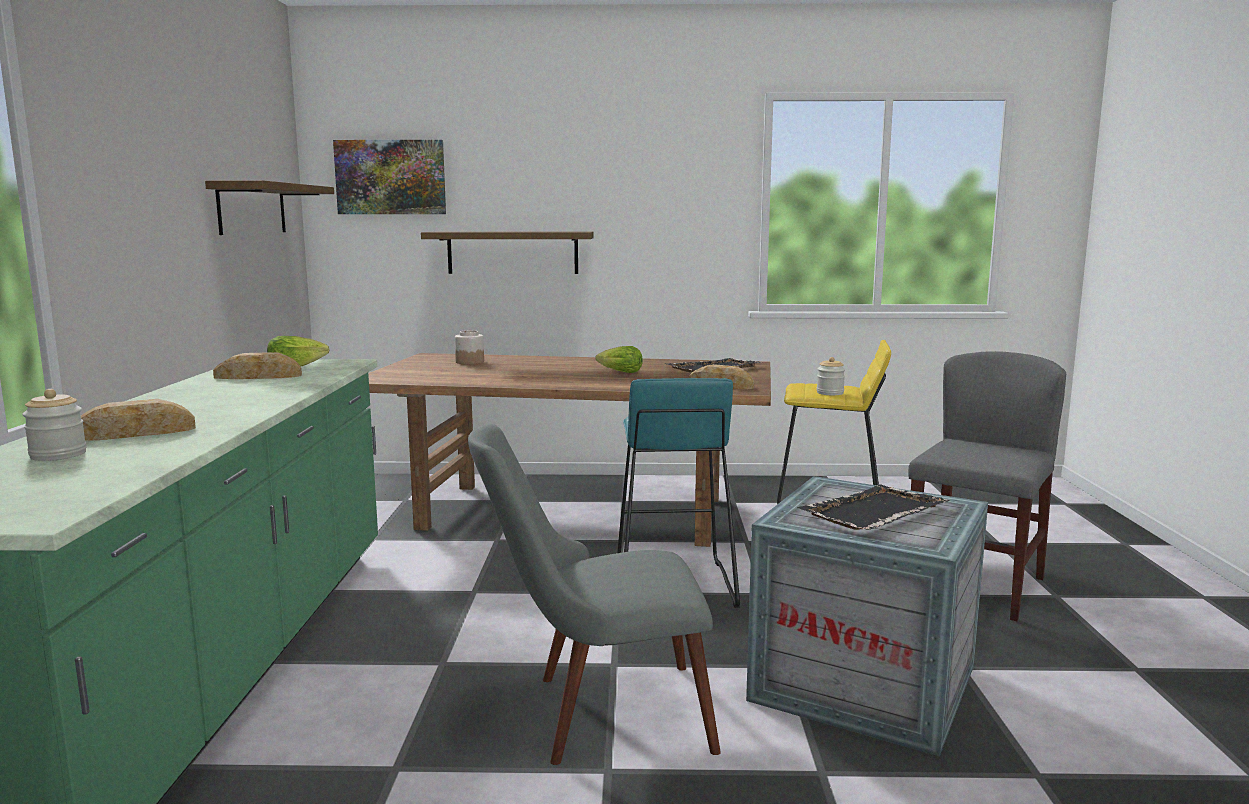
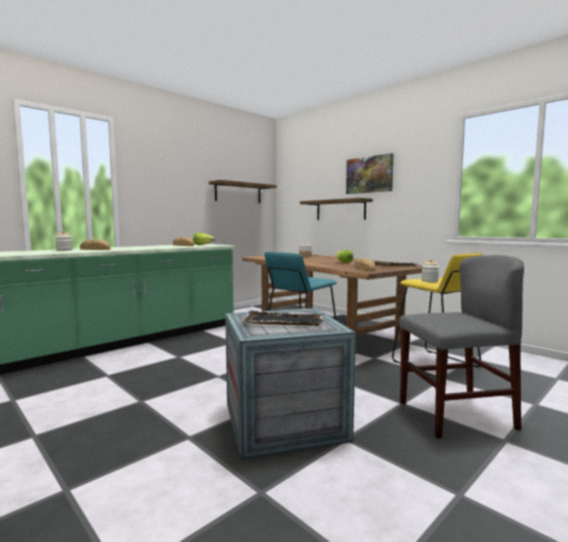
camera: 45 degrees right, 5 degrees down
picture [333,140,446,214] -> picture moved to [346,153,393,194]
grey chair [468,424,721,765] -> none

